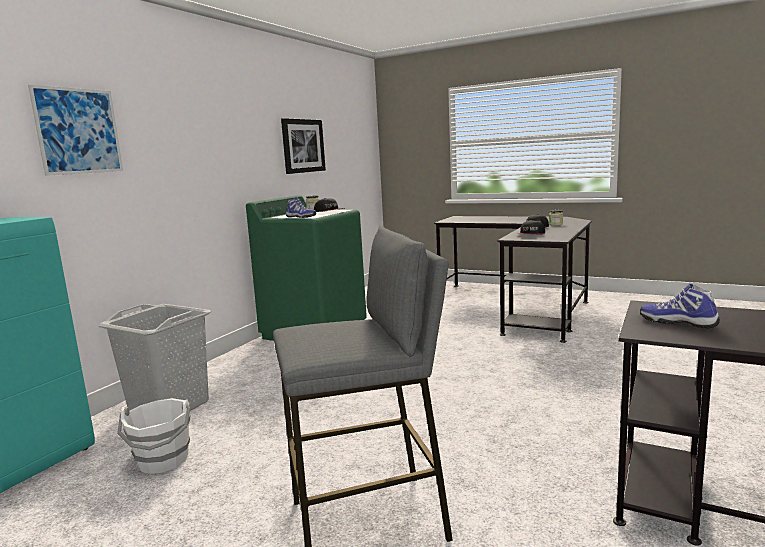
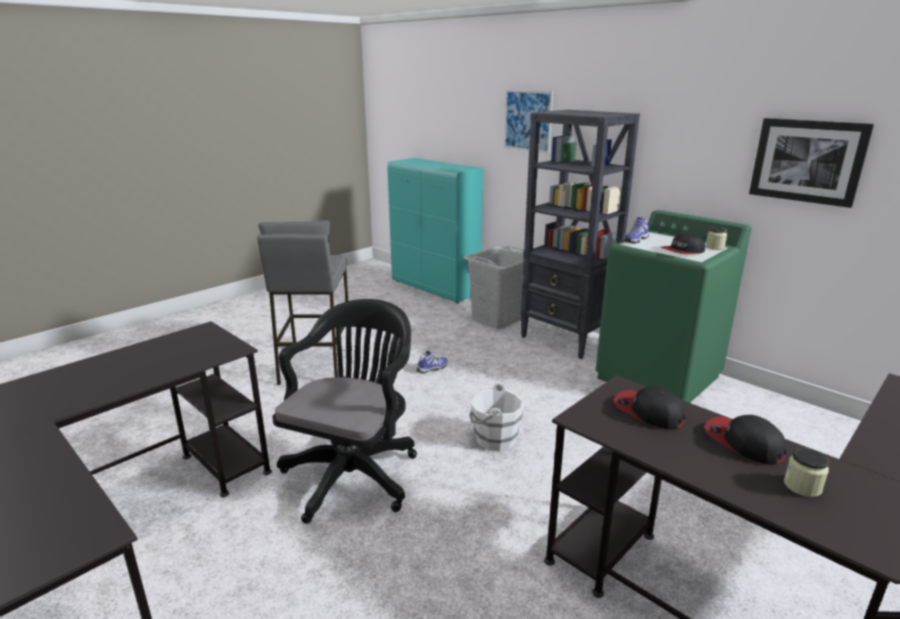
camera: 105 degrees right, 10 degrees up
white bucket [117,398,190,474] -> white bucket moved to [469,383,523,451]
shoe [640,284,720,328] -> shoe moved to [417,351,448,373]
none -> black office chair [273,299,417,524]
none -> black bookcase [521,110,640,359]

